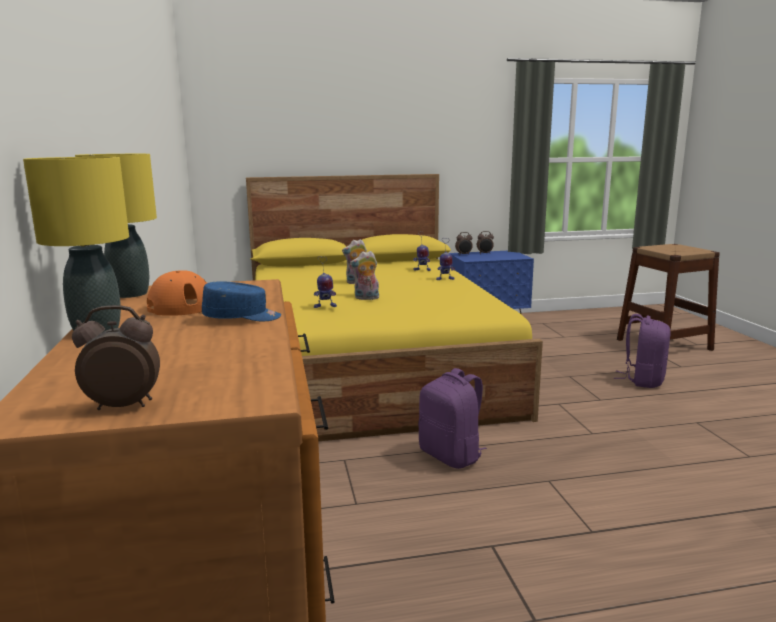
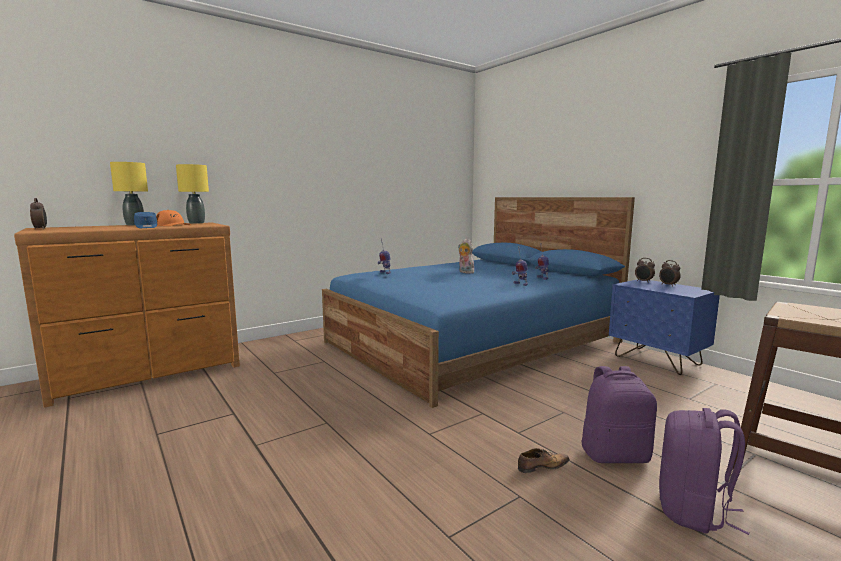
camera: 65 degrees right, 5 degrees down
yellow bed [246,174,543,442] -> blue bed [322,197,635,408]
plush toy [350,251,379,300] -> none
purple backpack [418,368,487,469] -> purple backpack moved to [659,408,750,535]
none -> shoe [518,448,570,473]

